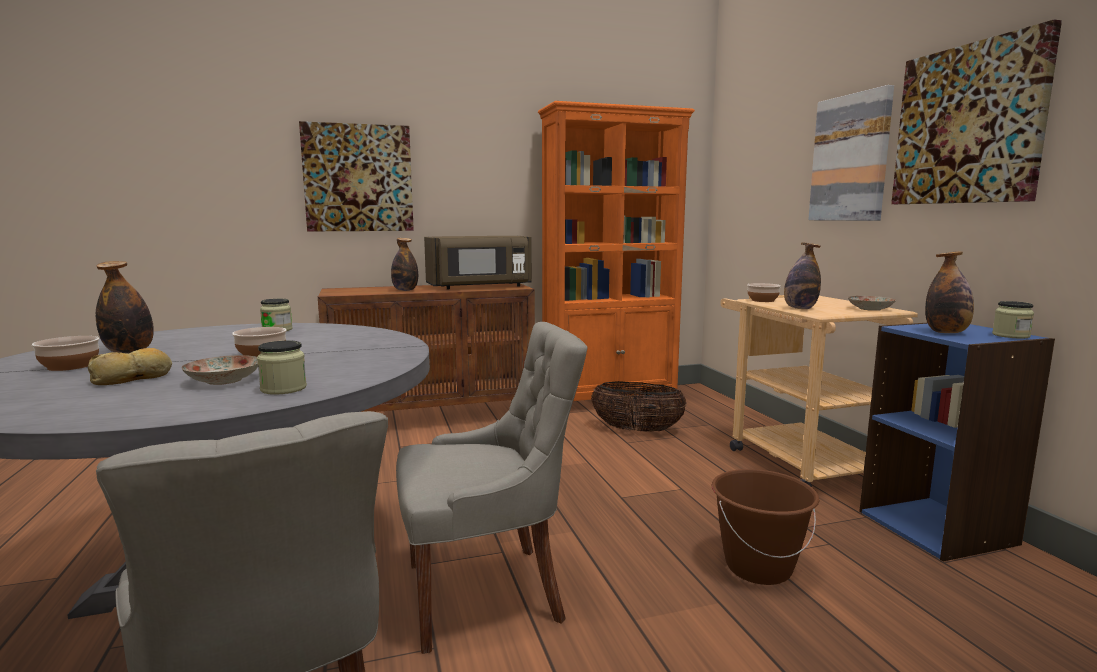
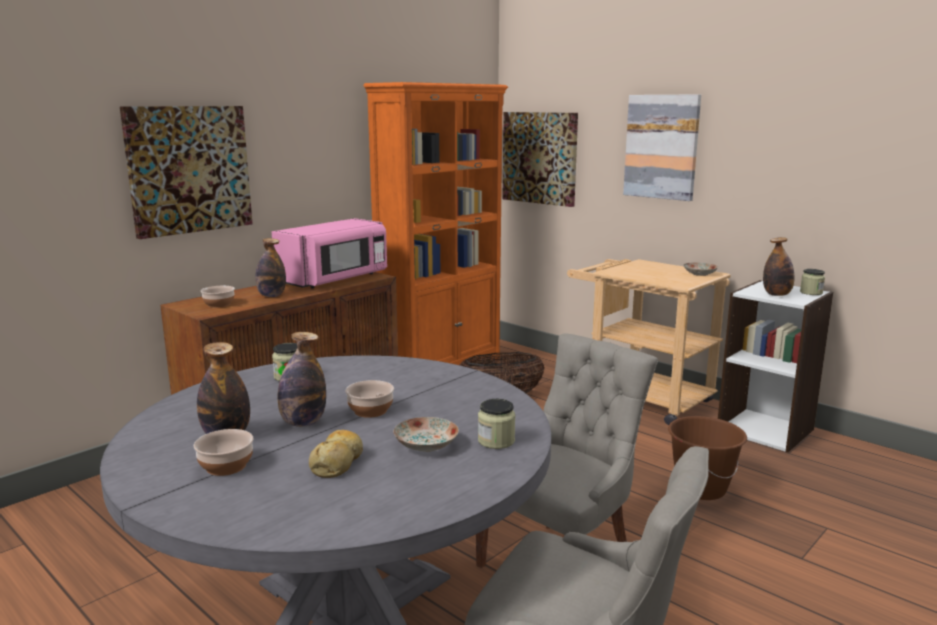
camera: 30 degrees left, 5 degrees up
brown microwave [424,236,532,290] -> pink microwave [272,218,387,288]
bowl [747,283,781,302] -> bowl moved to [201,286,235,308]
bottle [784,242,821,309] -> bottle moved to [277,332,326,427]
blue bookcase [859,323,1055,562] -> white bookcase [718,280,833,453]
picture [891,19,1062,204] -> picture moved to [503,112,578,207]

